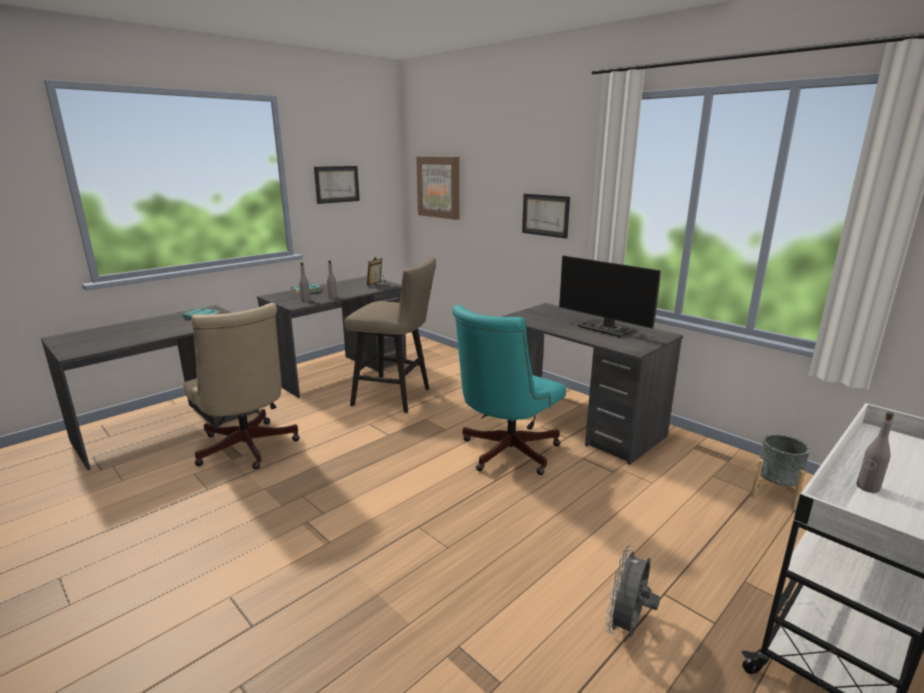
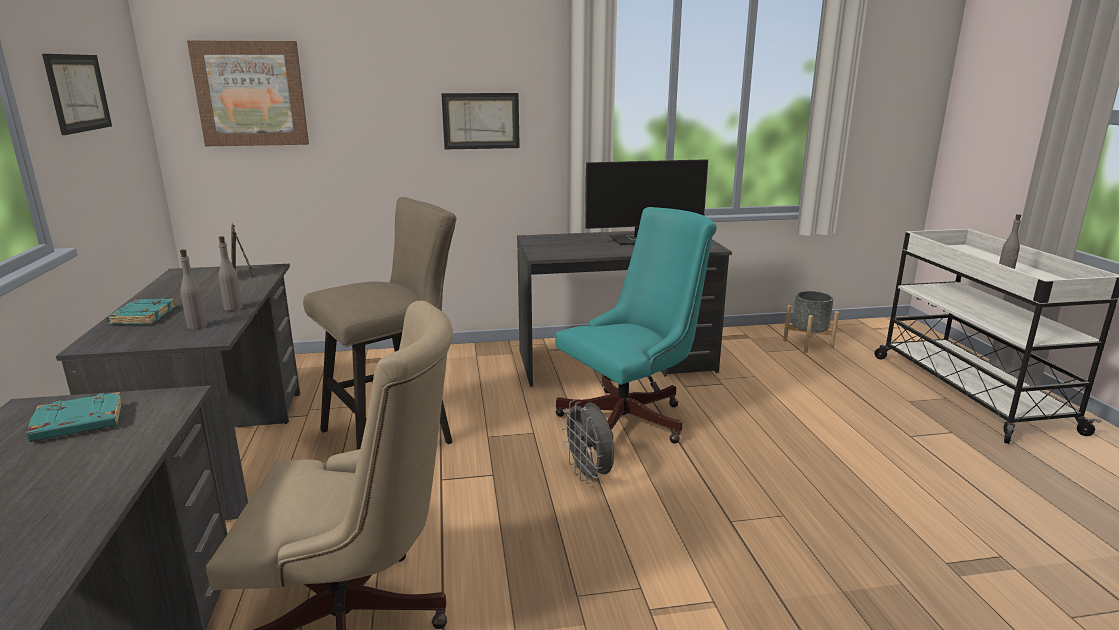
camera: 55 degrees left, 0 degrees up
turquoise office chair [452,305,566,475] -> turquoise office chair turned 105 degrees counterclockwise [555,207,717,450]
grey fan [605,545,660,637] -> grey fan moved to [561,400,614,484]

